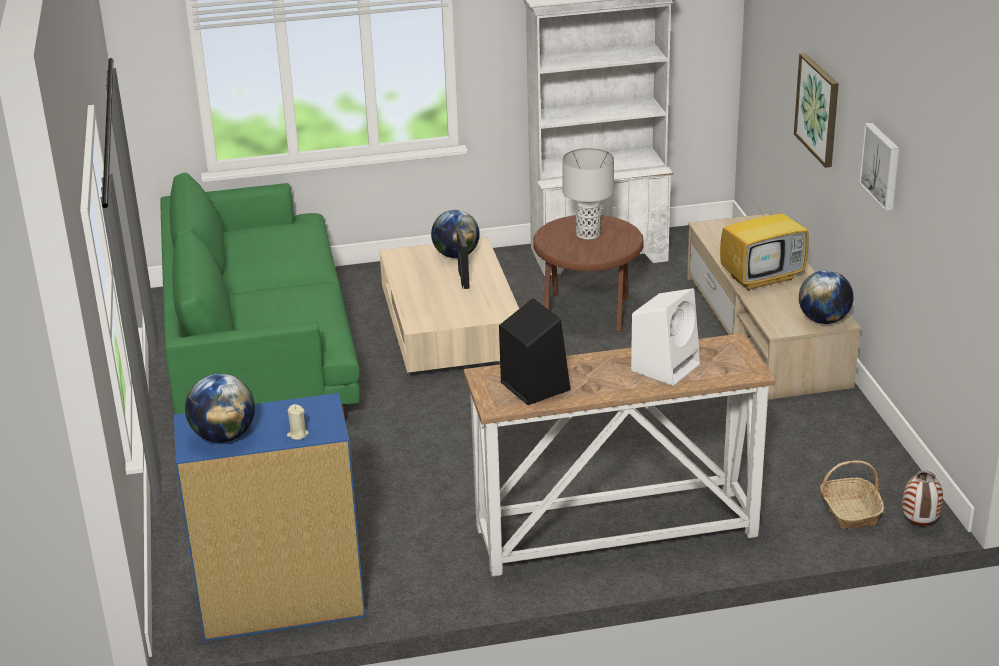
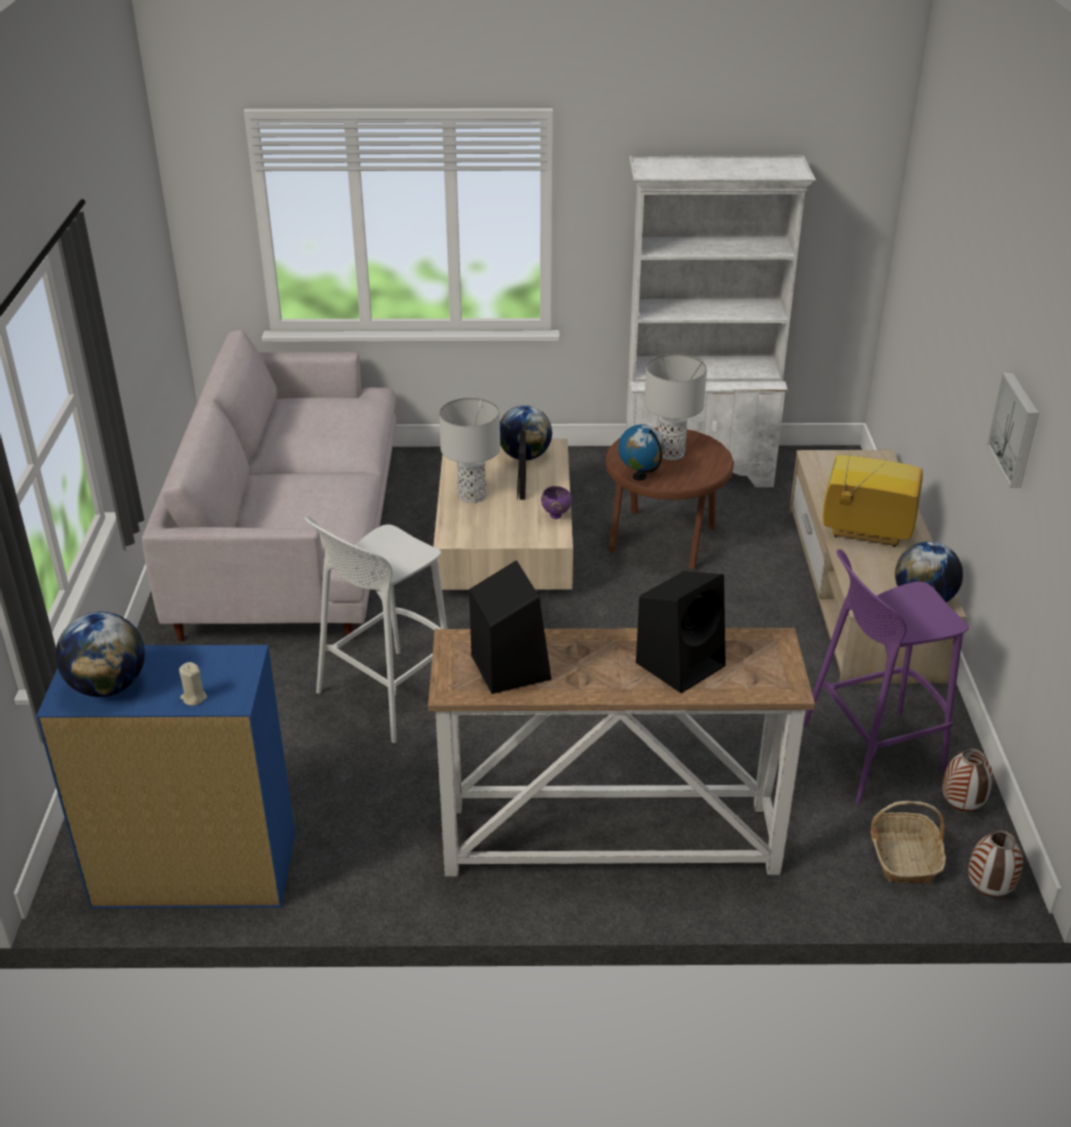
camera: 10 degrees right, 5 degrees up
green sofa [160,173,360,422] -> white sofa [142,330,396,642]
white speaker [631,288,700,386] -> black speaker [636,571,726,693]
television [720,176,809,291] -> television turned 150 degrees counterclockwise [823,441,923,547]
picture [794,53,839,168] -> none
none -> white stool [305,516,447,743]
none -> white table lamp [439,398,500,503]
none -> purple bowl [541,486,572,519]
none -> globe [618,425,665,481]
none -> purple stool [803,549,969,804]
none -> vase [942,748,993,811]

